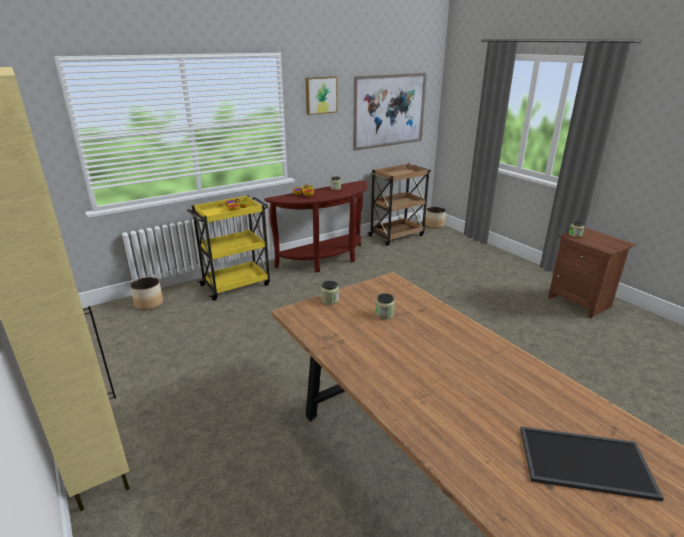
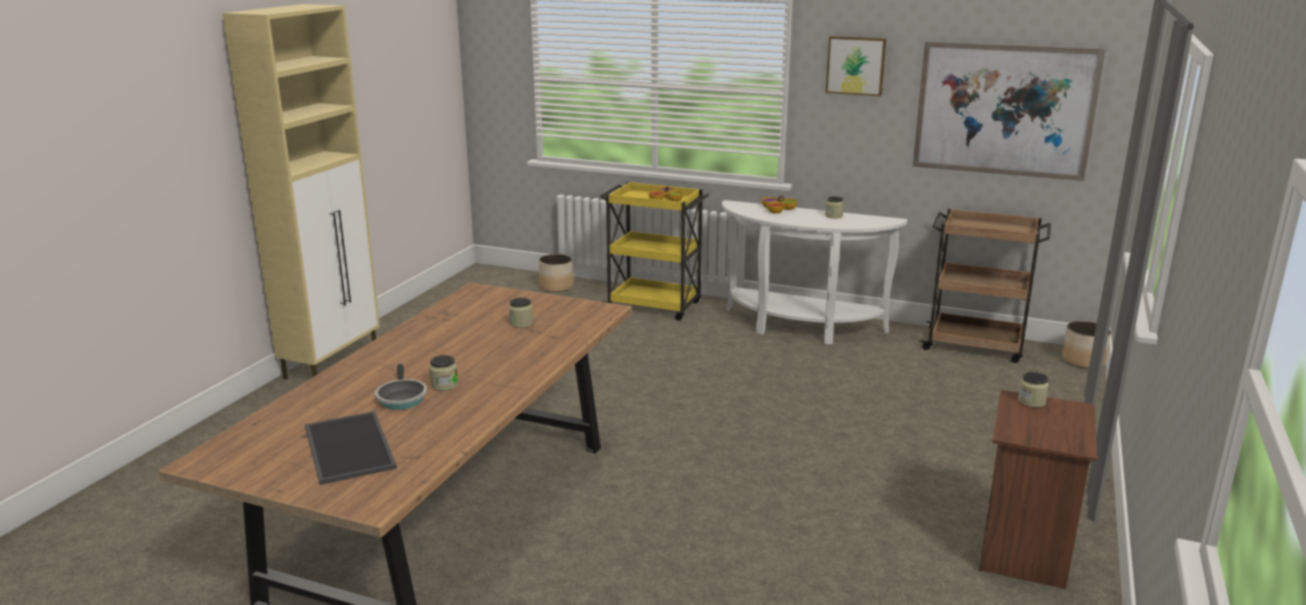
camera: 55 degrees right, 5 degrees down
brown console table [264,180,368,272] -> white console table [722,200,908,344]
jar [321,280,339,305] -> jar moved to [429,355,458,391]
none -> frying pan [375,364,427,410]

